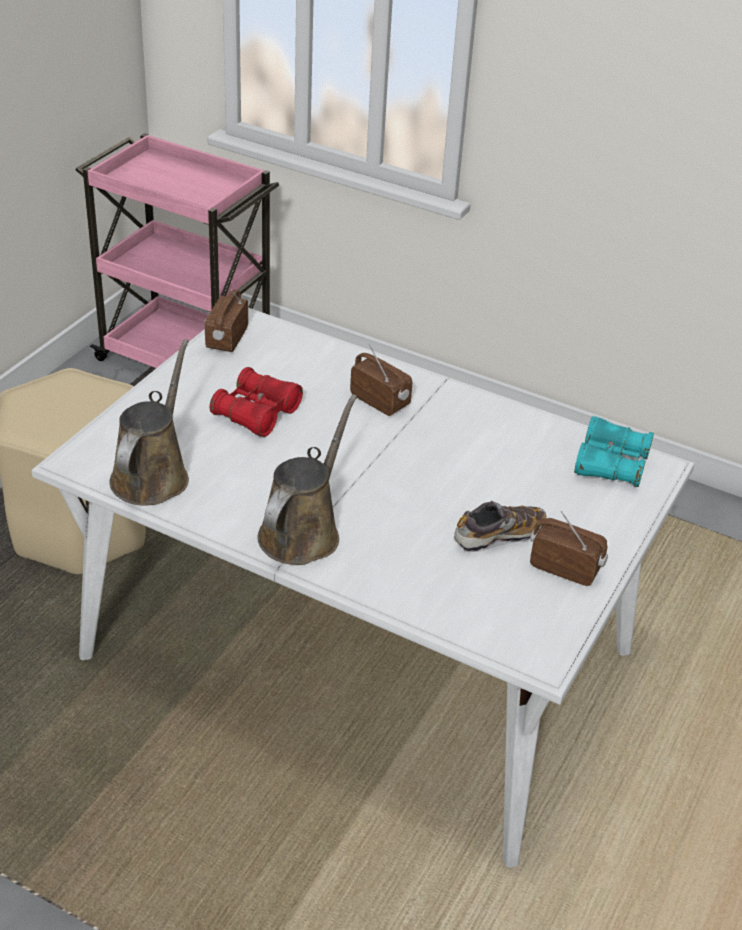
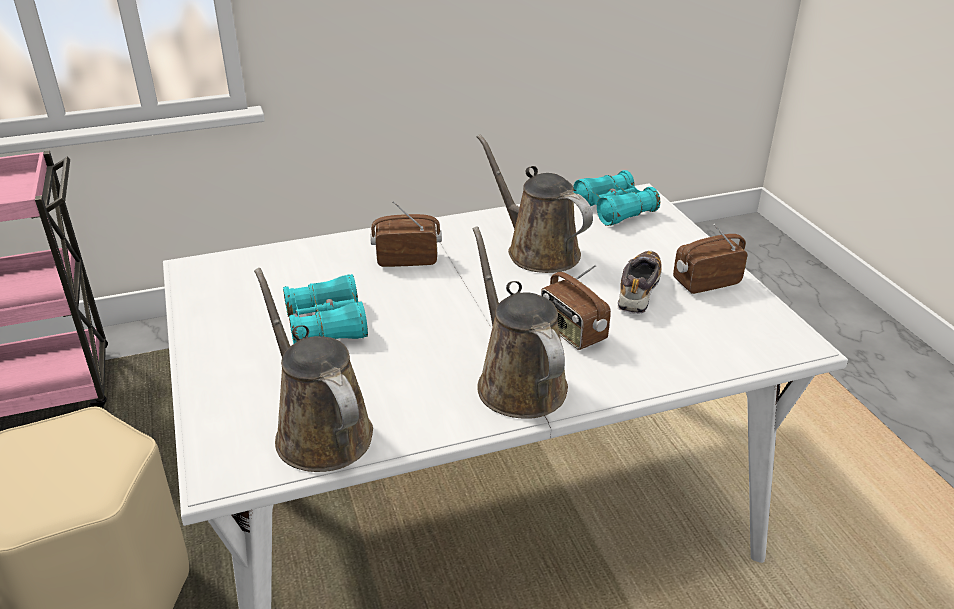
camera: 45 degrees left, 5 degrees down
radio [204,289,248,352] -> radio moved to [541,265,611,350]
red binoculars [210,367,303,437] -> turquoise binoculars [283,274,368,344]
none -> brown watering can [476,134,593,273]

